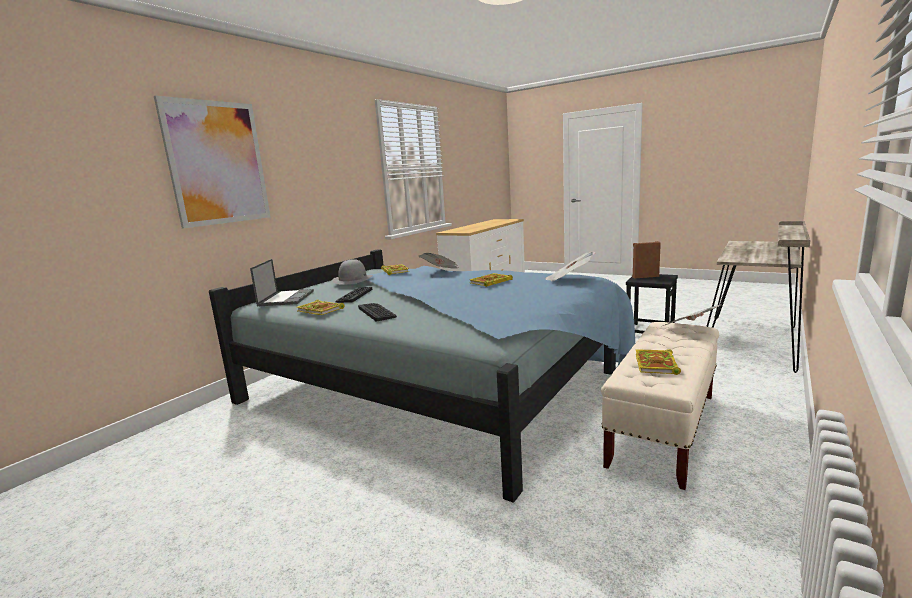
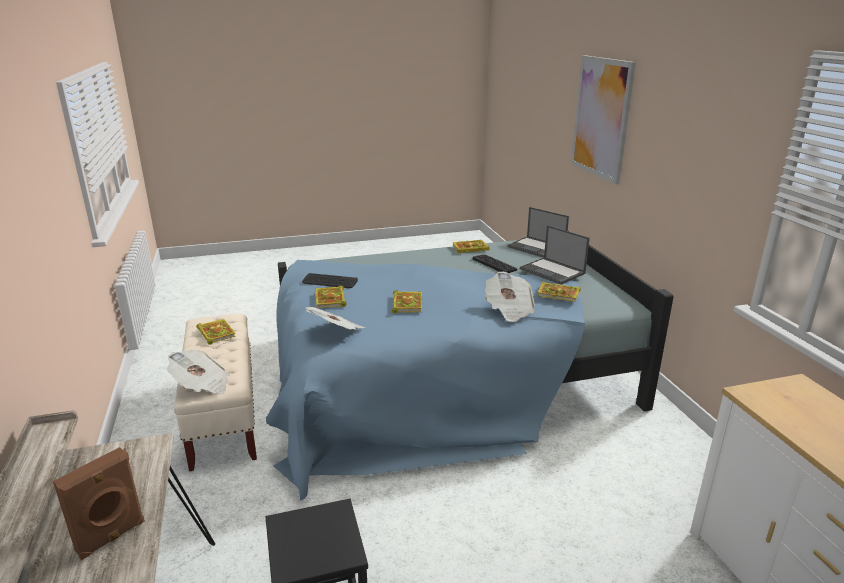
camera: 130 degrees right, 10 degrees up
grey hat [332,259,373,285] -> laptop [520,225,590,285]
keyboard [358,303,397,321] -> keyboard moved to [302,273,358,288]
brown speaker [632,241,661,278] -> brown speaker moved to [53,447,145,560]
none -> book [315,286,347,308]

